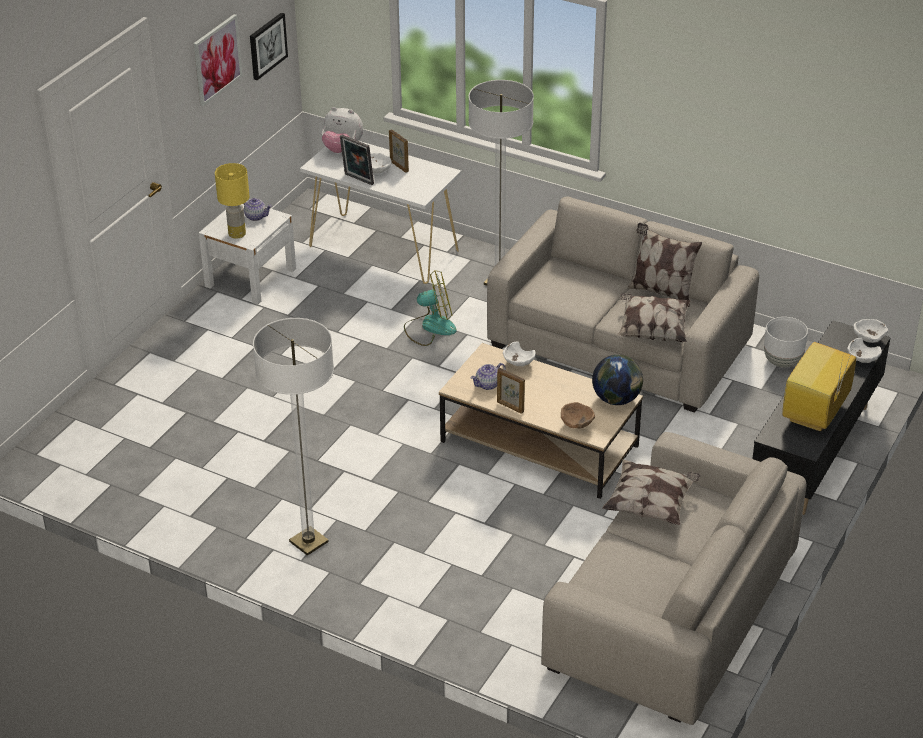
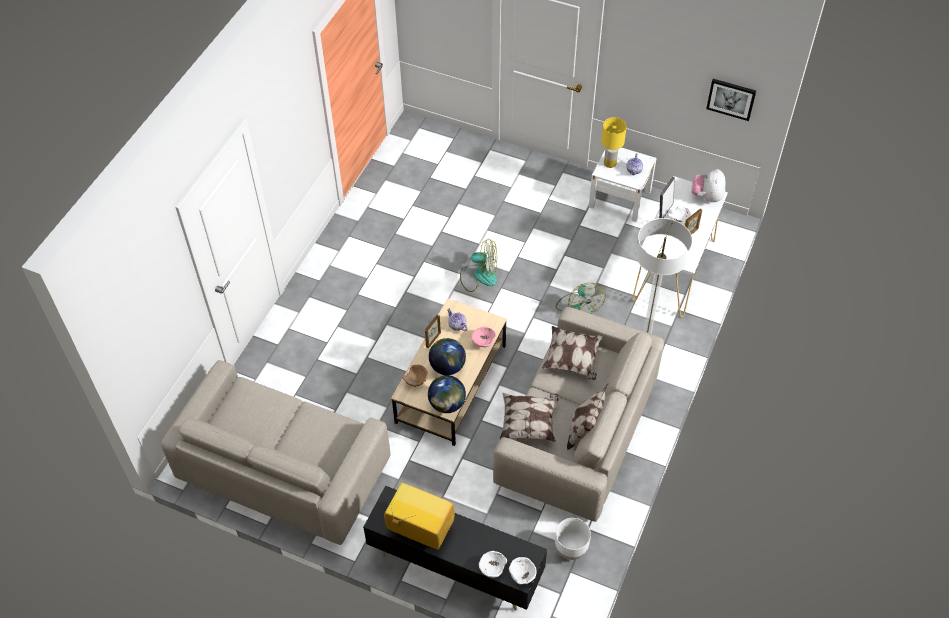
camera: 85 degrees right, 15 degrees up
picture [193,14,243,106] -> none
floor lamp [253,318,334,556] -> none
white bowl [503,342,536,366] -> pink bowl [472,327,496,347]
pillow [602,459,700,525] -> pillow moved to [542,326,603,380]
none -> globe [429,338,466,375]
none -> fan [460,239,497,292]

